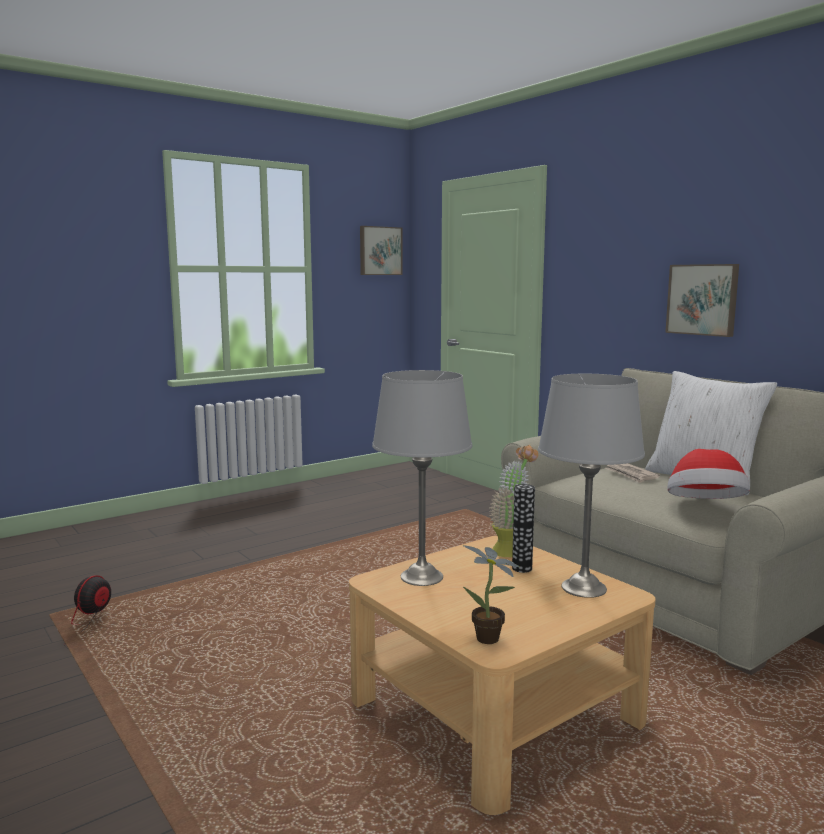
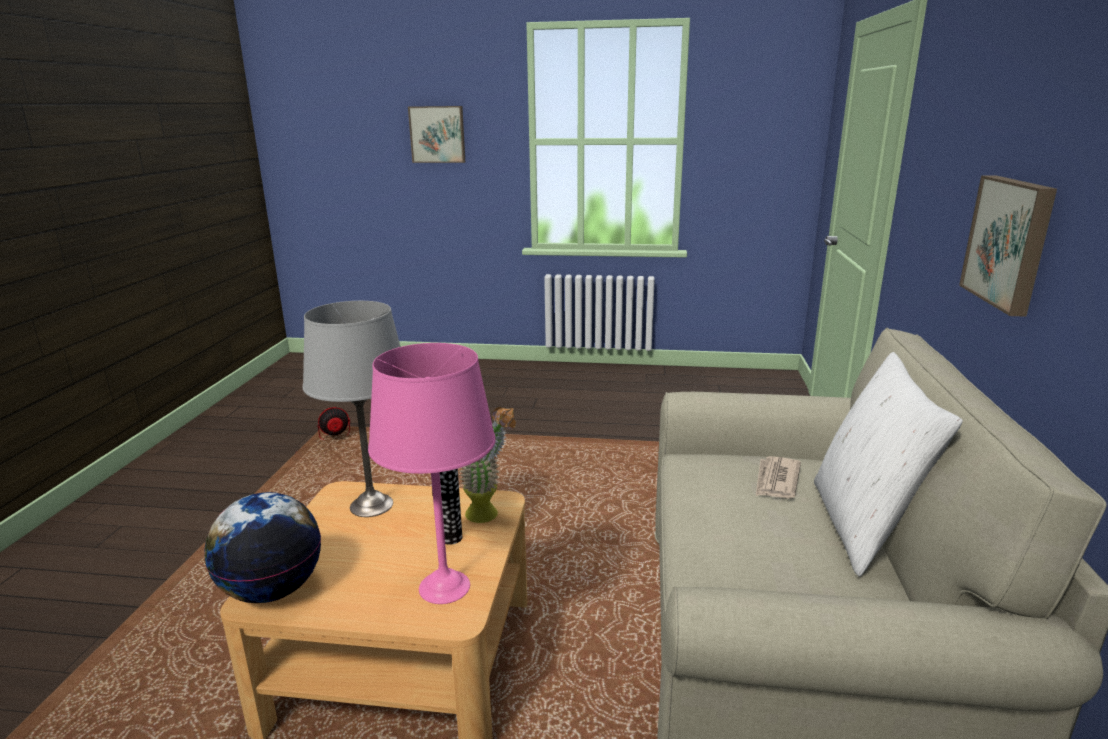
camera: 45 degrees right, 10 degrees up
picture [360,226,403,275] -> picture moved to [408,106,465,163]
potted plant [463,545,519,644] -> globe [205,492,321,603]
grey table lamp [538,374,645,598] -> pink table lamp [368,343,496,604]
hat [667,449,750,499] -> none

